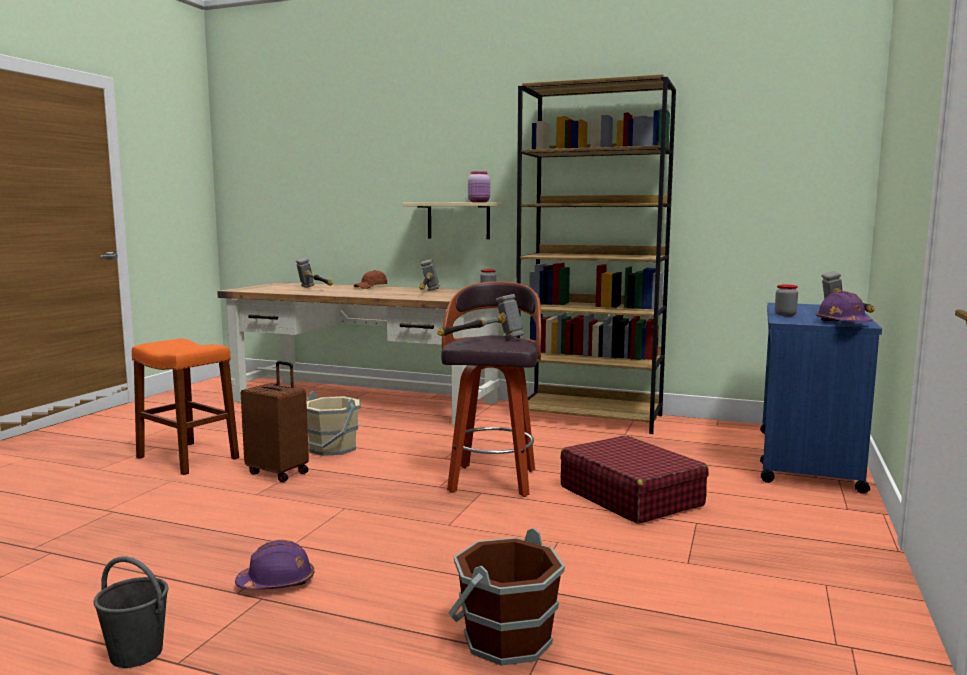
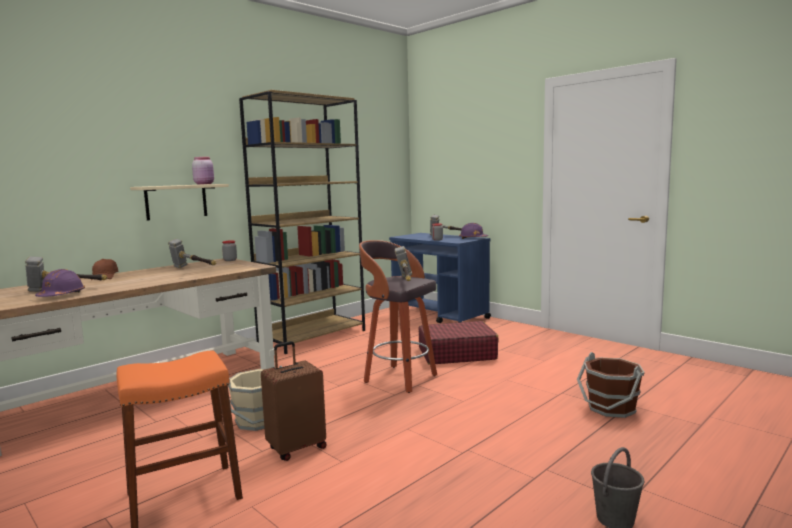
camera: 65 degrees left, 0 degrees up
purple hard hat [235,540,314,590] -> purple hard hat moved to [35,269,85,297]

